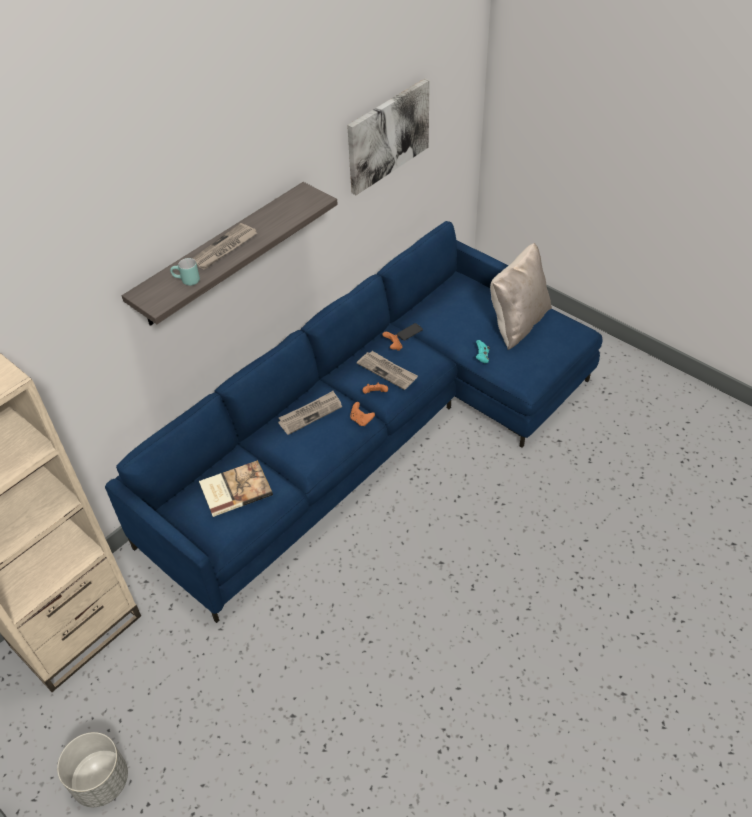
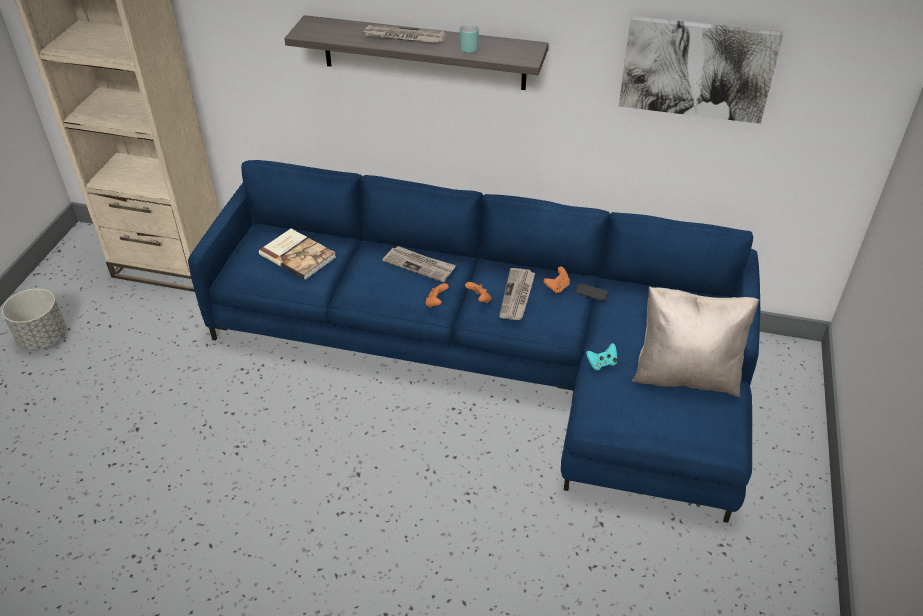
camera: 60 degrees right, 5 degrees down
turquoise mug [170,258,200,286] -> turquoise mug moved to [460,24,479,53]

